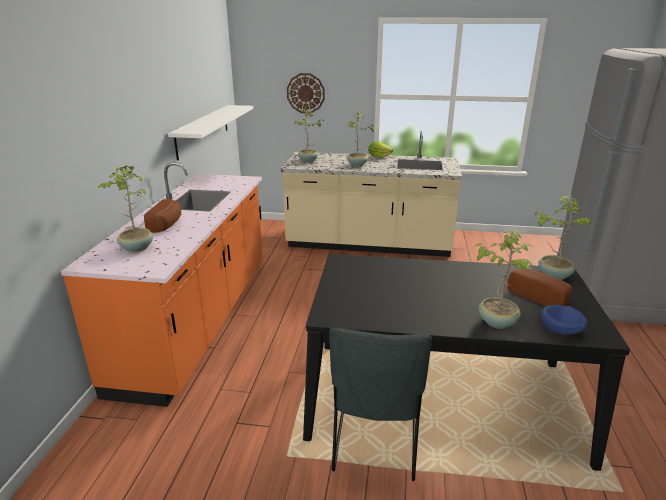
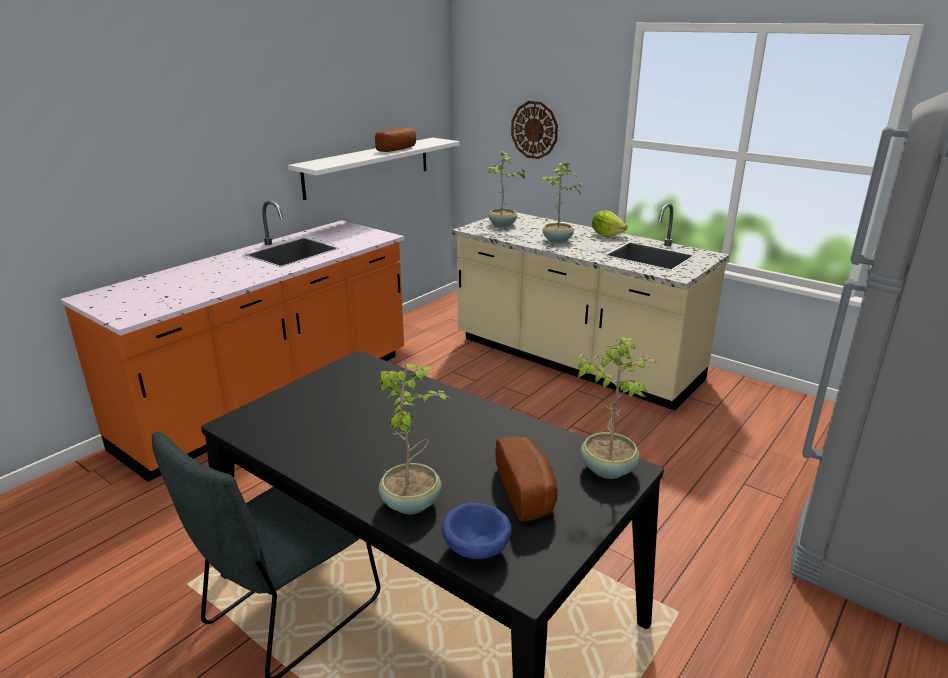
camera: 30 degrees right, 0 degrees up
potted plant [98,165,153,252] -> none
bread [144,199,181,233] -> bread moved to [375,127,416,152]

